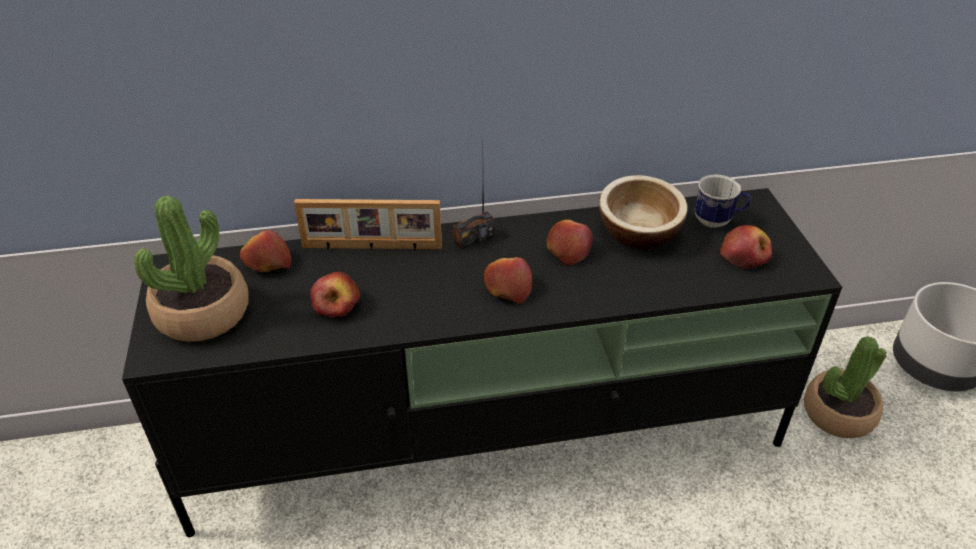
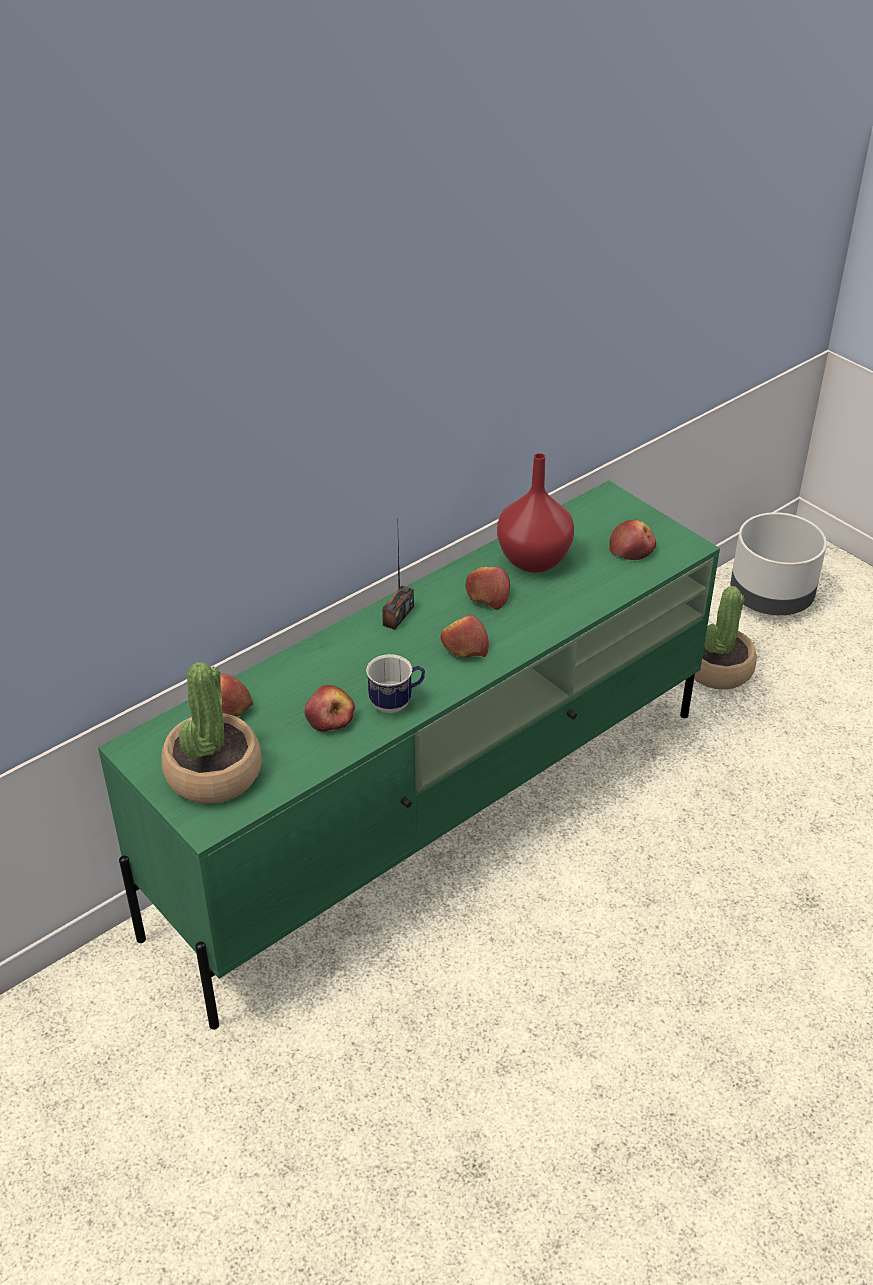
camera: 30 degrees left, 0 degrees up
black tv stand [122,188,842,537] -> green tv stand [98,480,720,1029]
picture frame [294,199,442,251] -> none
bowl [599,175,688,249] -> red vase [497,453,574,573]
mug [695,175,752,228] -> mug moved to [366,654,425,713]

